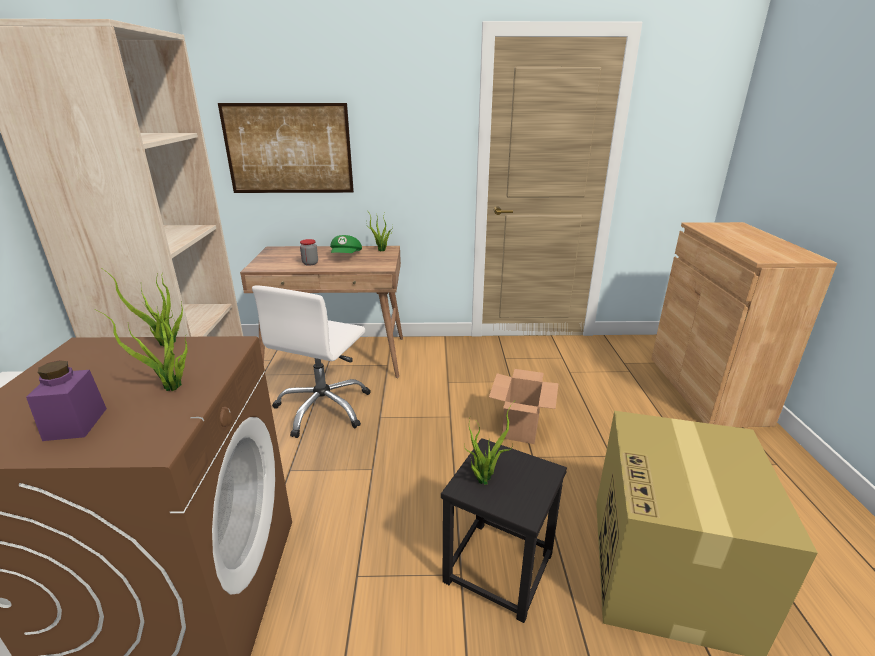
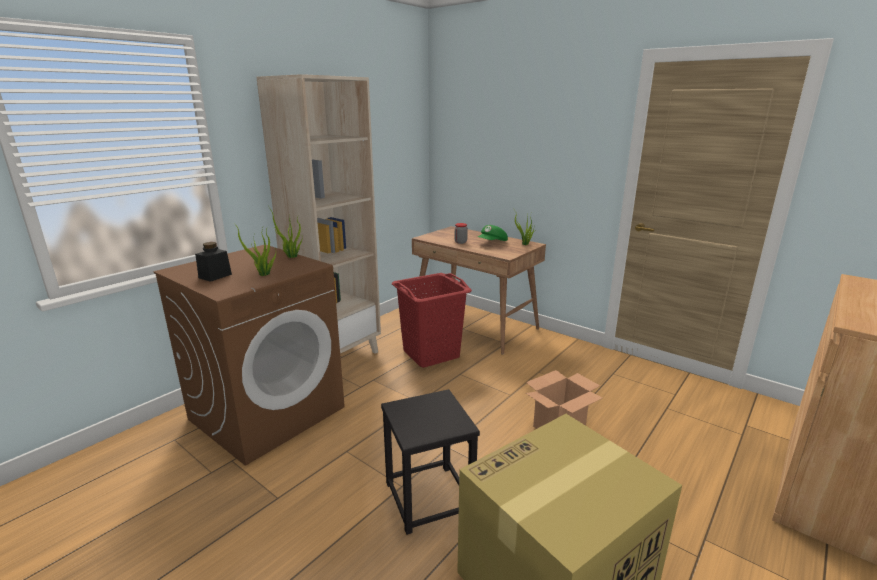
camera: 40 degrees right, 5 degrees down
purple jar [26,360,107,441] -> black jar [195,242,232,282]
picture [218,103,354,193] -> none
white office chair [252,285,371,438] -> red laundry basket [392,273,472,368]
potted plant [464,403,513,485] -> none

